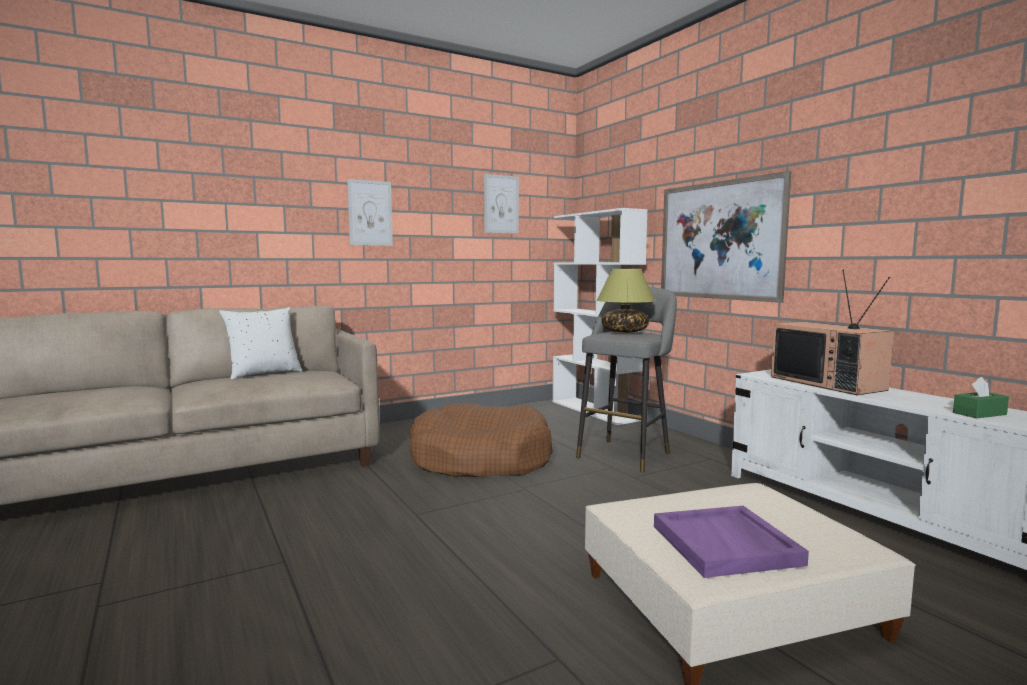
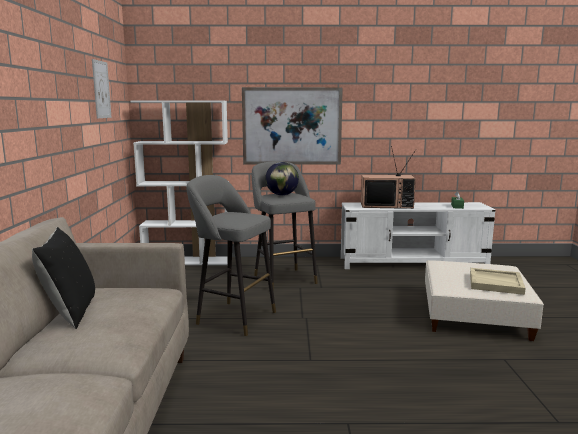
camera: 60 degrees left, 5 degrees up
white pillow [219,307,302,380] -> black pillow [32,227,95,329]
picture [347,179,393,246] -> none
brown dog bed [409,403,553,477] -> grey stool [187,175,276,336]
table lamp [597,269,655,333] -> globe [265,162,299,195]
purple tray [654,506,809,578] -> beige tray [470,268,526,295]

